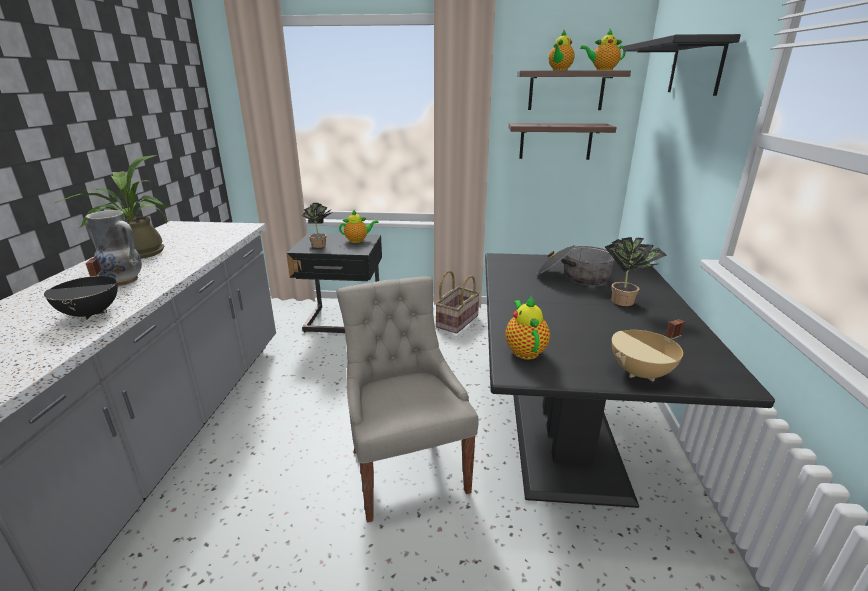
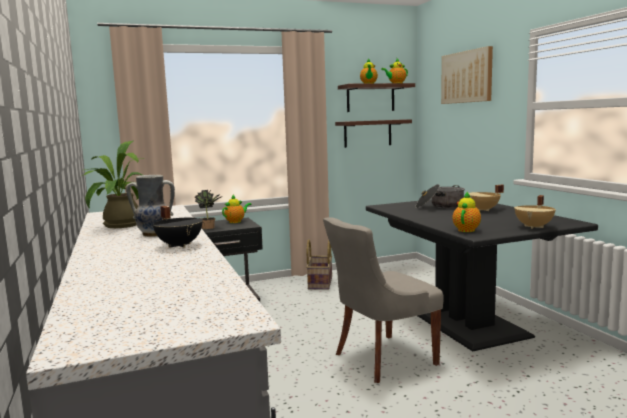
camera: 25 degrees left, 15 degrees down
grey chair [336,276,479,522] -> grey chair turned 75 degrees counterclockwise [323,217,444,383]
teapot [505,296,550,359] -> teapot turned 60 degrees clockwise [452,191,481,232]
potted plant [605,237,667,306] -> beige cooking pot [469,185,504,211]
black shelf [623,34,741,96] -> picture [441,46,493,104]

